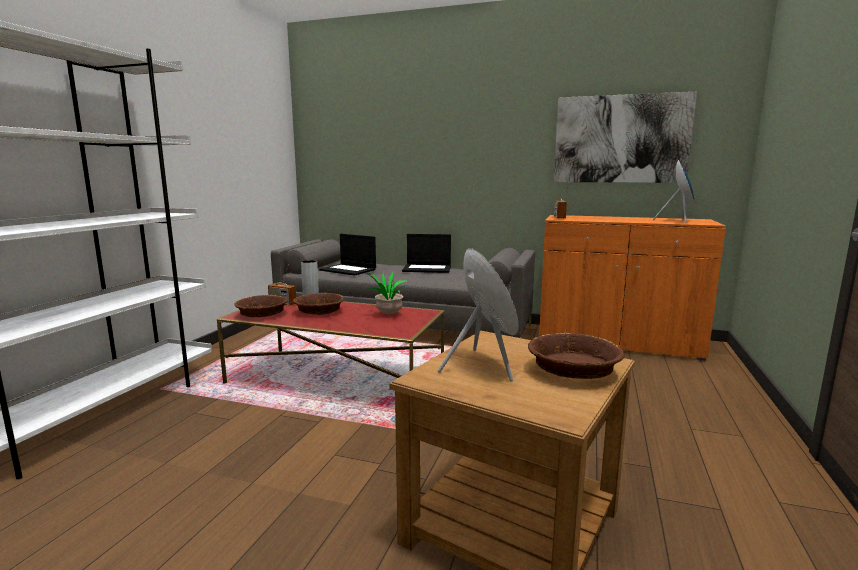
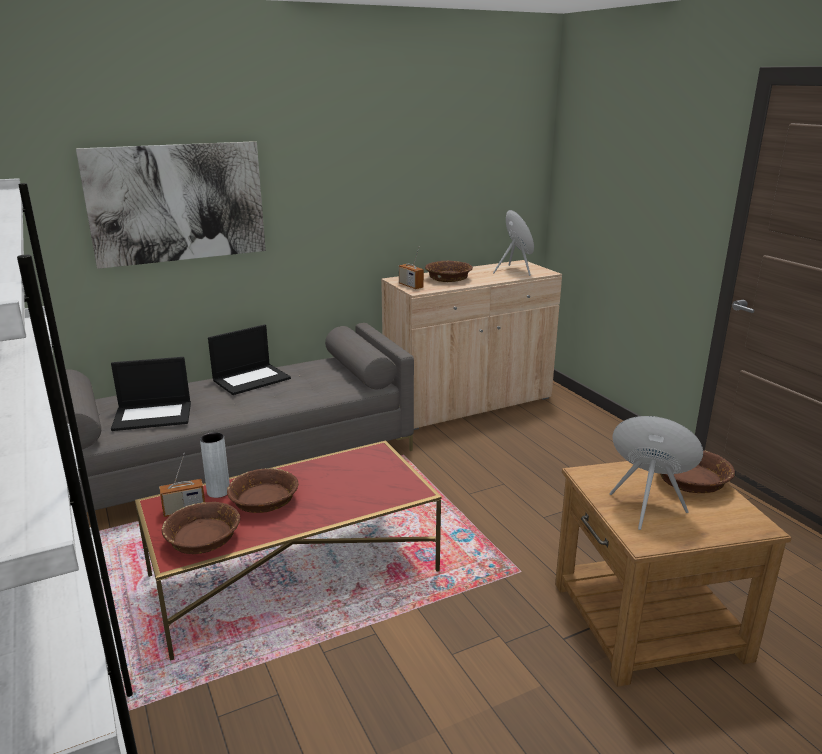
camera: 45 degrees left, 10 degrees up
potted plant [364,271,406,314] -> none
orange cabinet [539,215,726,361] -> beige cabinet [381,260,562,430]
picture [554,92,697,183] -> picture moved to [76,141,266,269]
none -> brown bowl [425,261,473,282]

